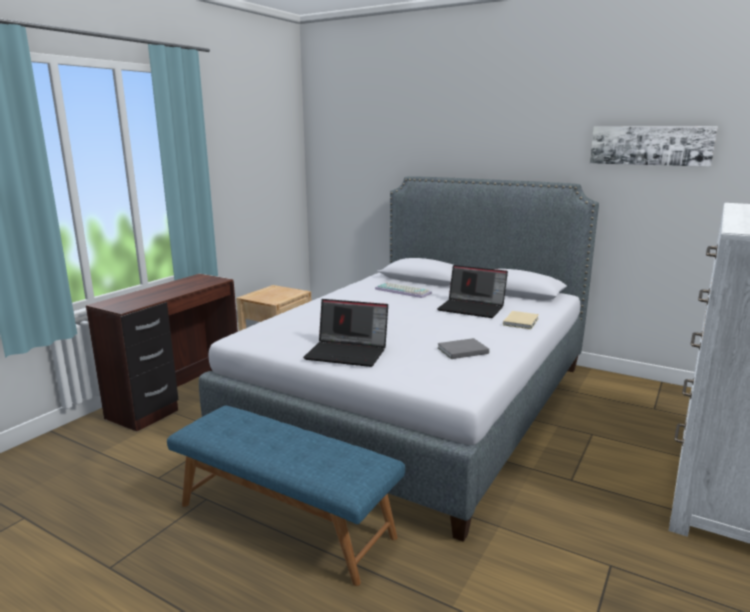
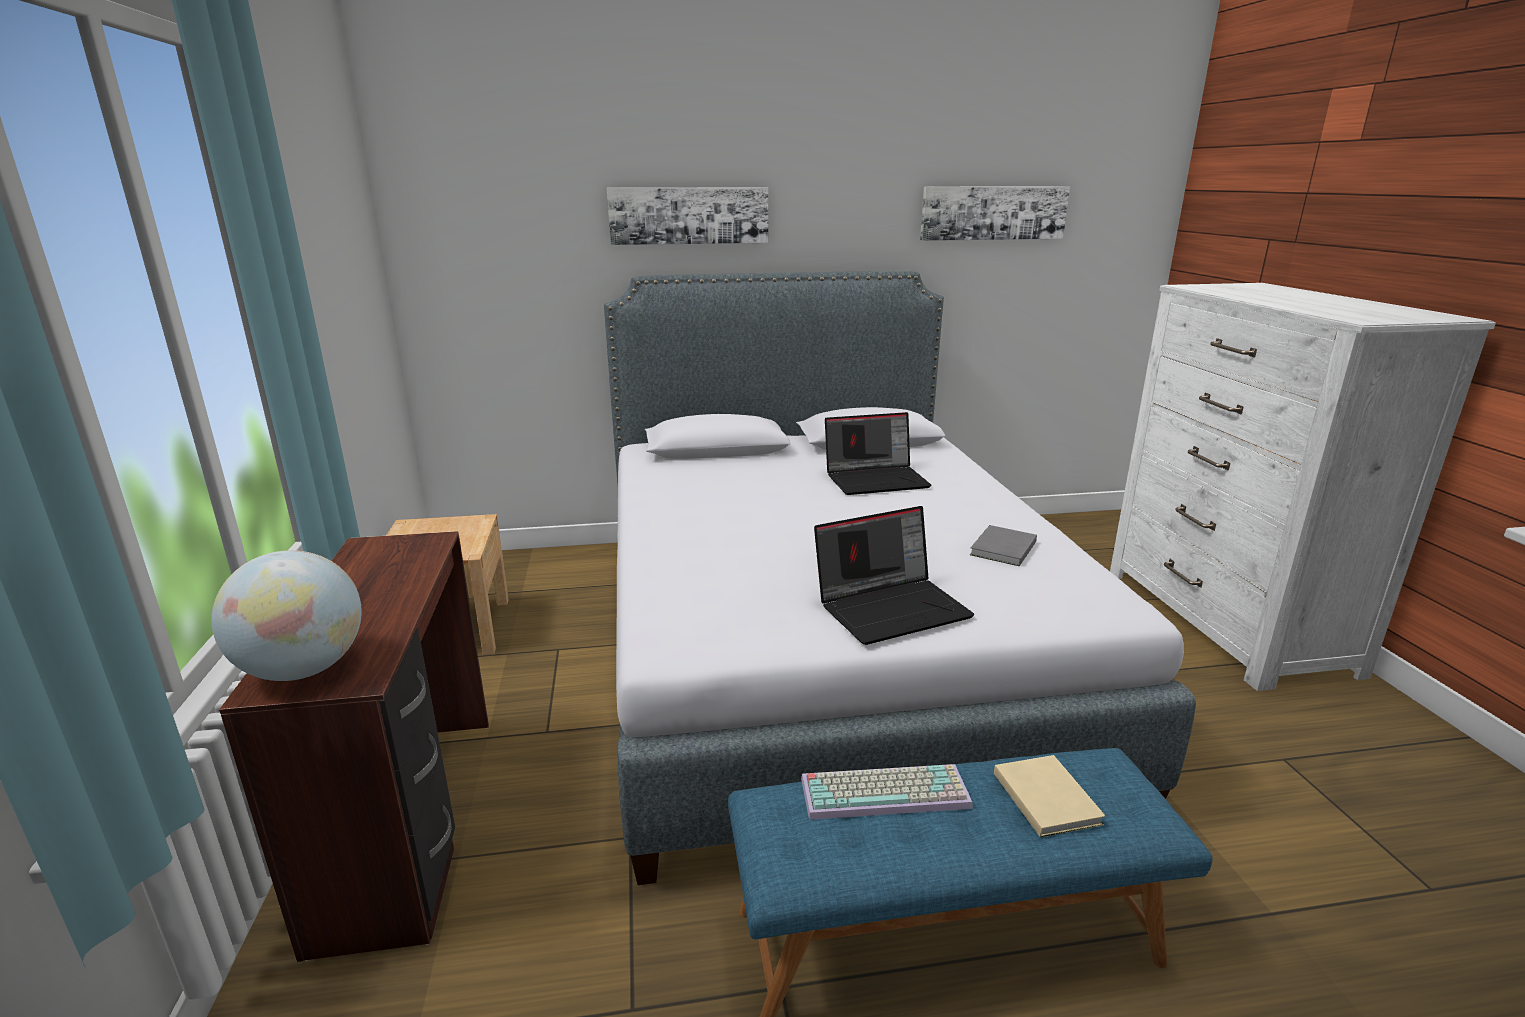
camera: 40 degrees left, 5 degrees up
keyboard [375,282,432,298] -> keyboard moved to [801,764,973,820]
beige book [503,311,539,329] -> beige book moved to [994,755,1106,837]
none -> globe [211,550,362,681]
none -> picture [607,187,768,245]

